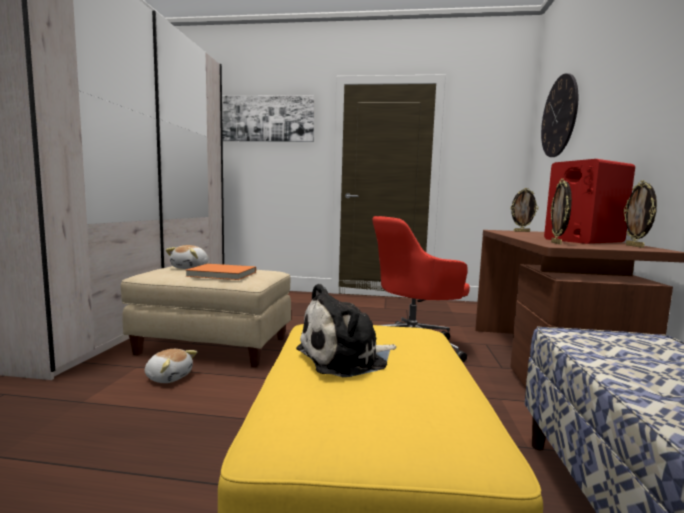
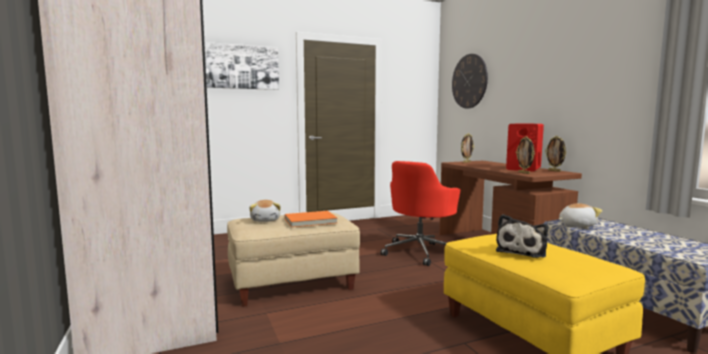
camera: 30 degrees left, 0 degrees up
plush toy [145,349,197,383] -> plush toy moved to [559,203,603,227]

